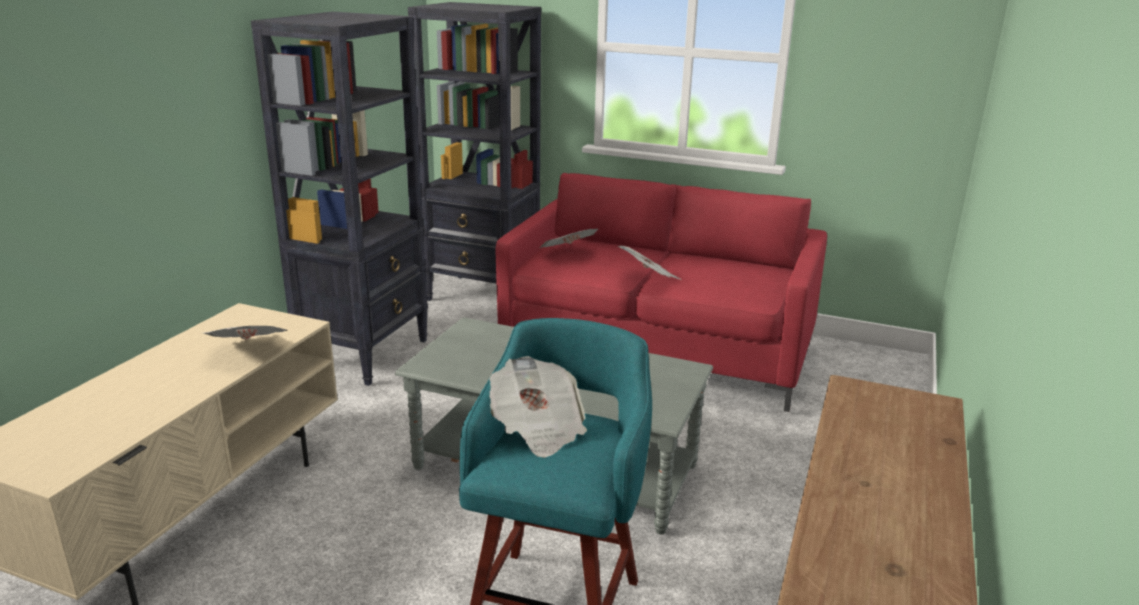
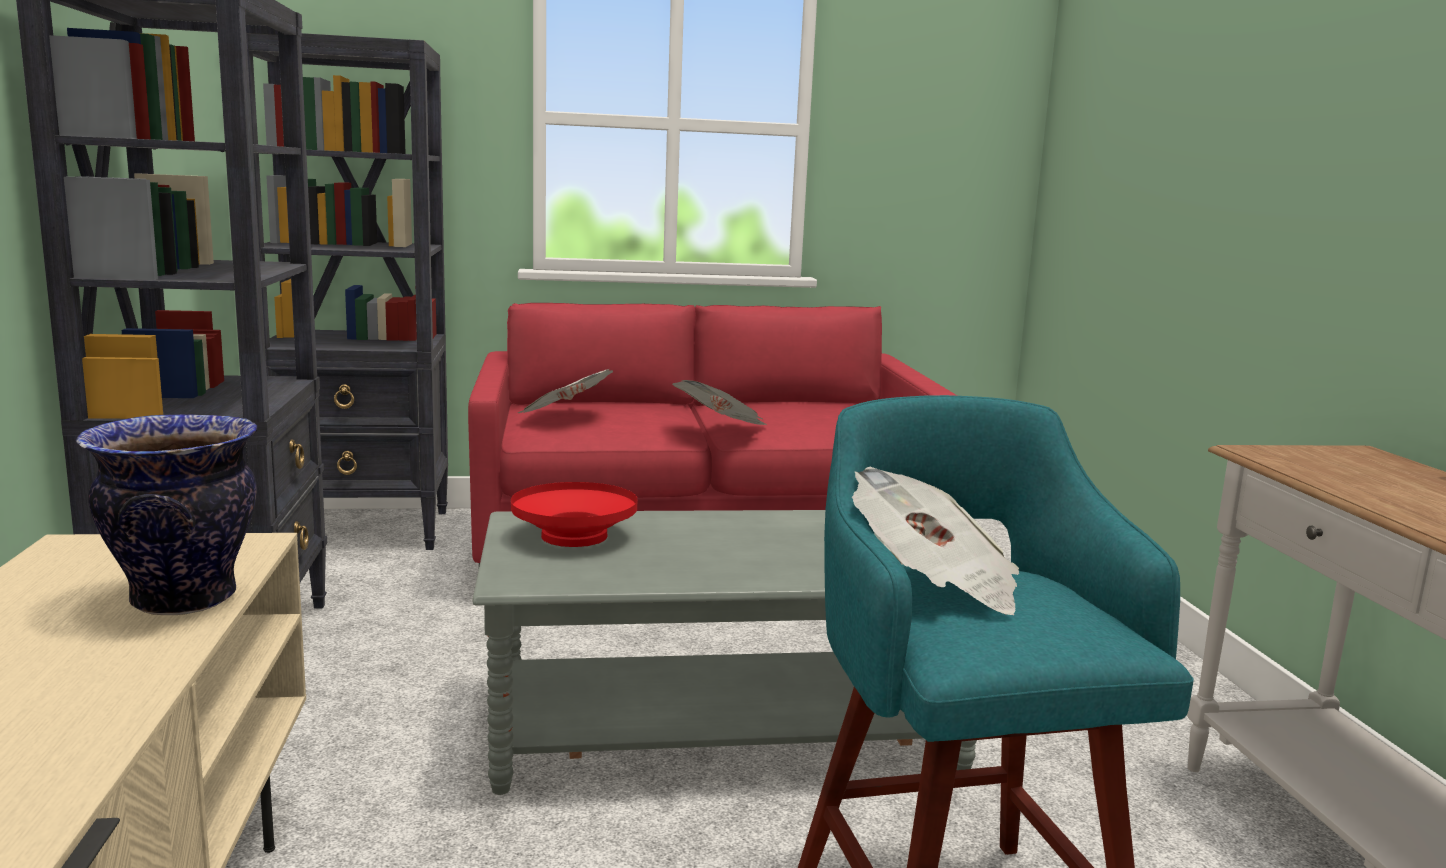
camera: 30 degrees left, 10 degrees down
newspaper [204,326,287,340] -> vase [76,414,258,615]
none -> red bowl [511,482,637,547]

